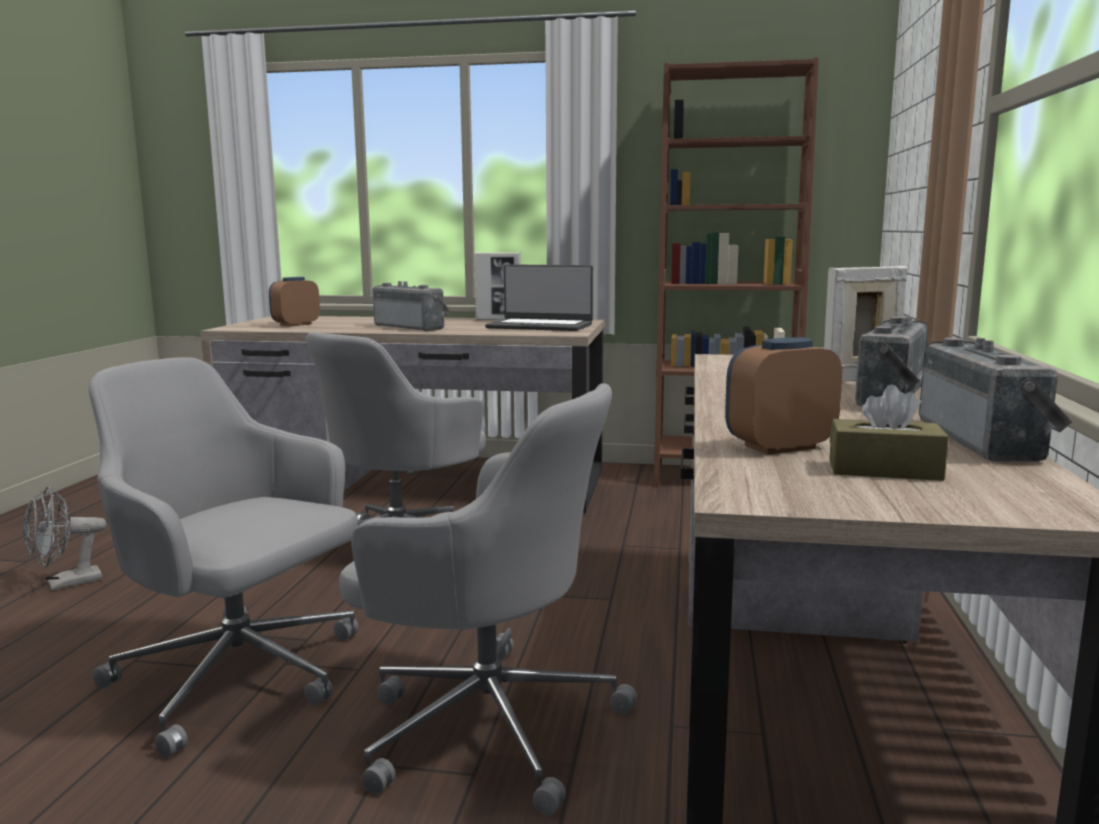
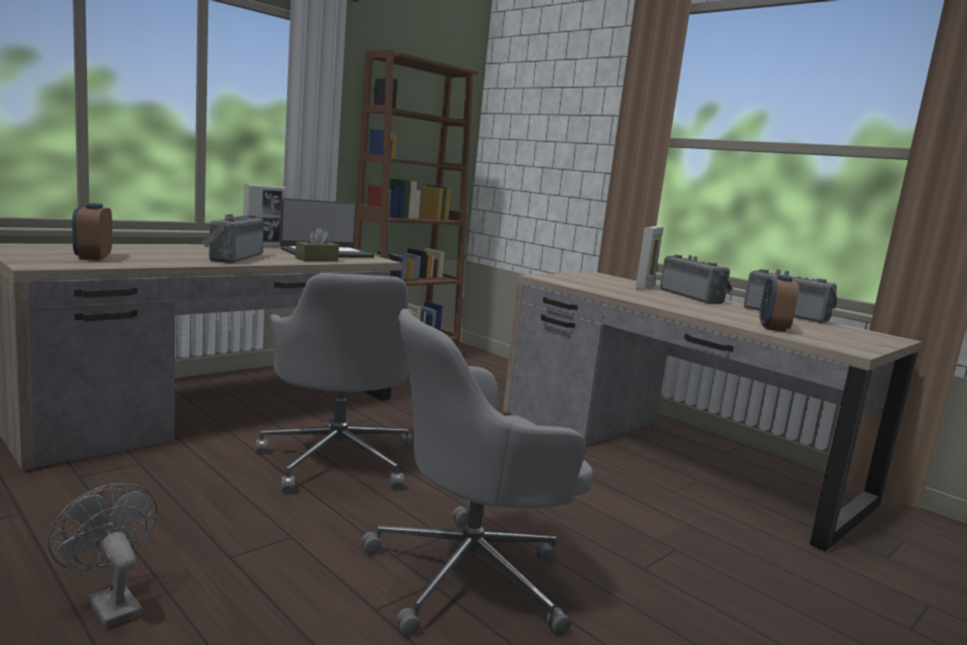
camera: 55 degrees left, 0 degrees up
grey fan [23,486,107,591] -> grey fan turned 135 degrees clockwise [48,483,157,628]
grey office chair [339,383,637,816] -> none
radio [373,281,450,331] -> radio turned 75 degrees counterclockwise [202,214,264,263]
brown tissue box [829,385,949,481] -> brown tissue box moved to [295,228,339,261]

